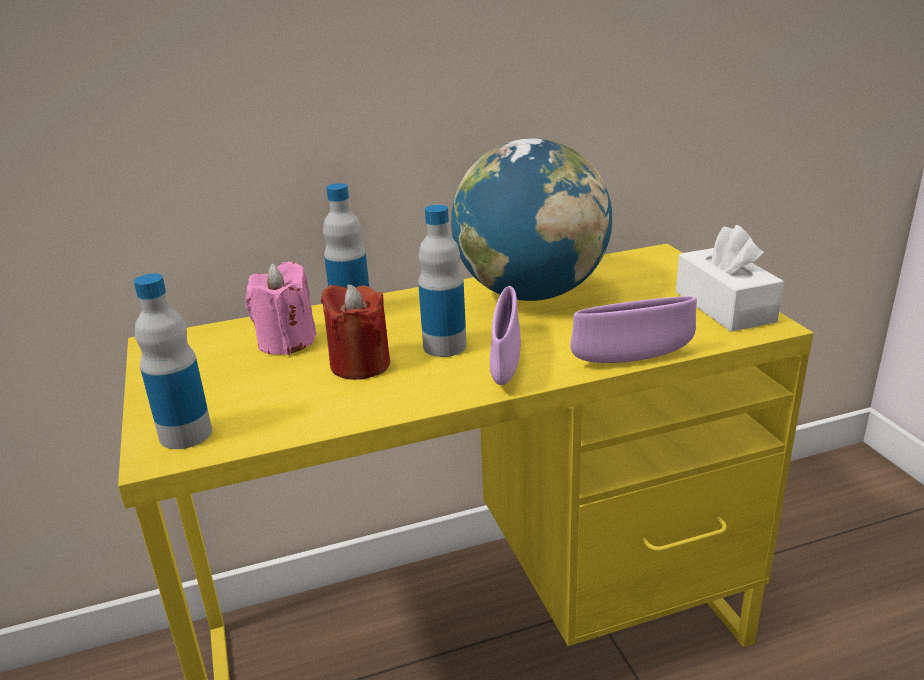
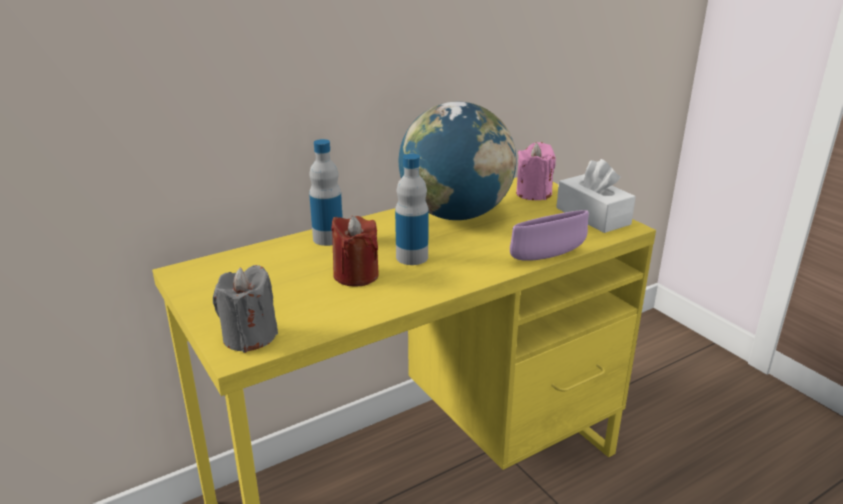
camera: 15 degrees left, 0 degrees up
bottle [134,273,212,449] -> grey candle [213,265,278,353]
pink candle [245,262,317,355] -> pink candle moved to [516,142,556,200]
purple bowl [490,286,521,385] -> none

